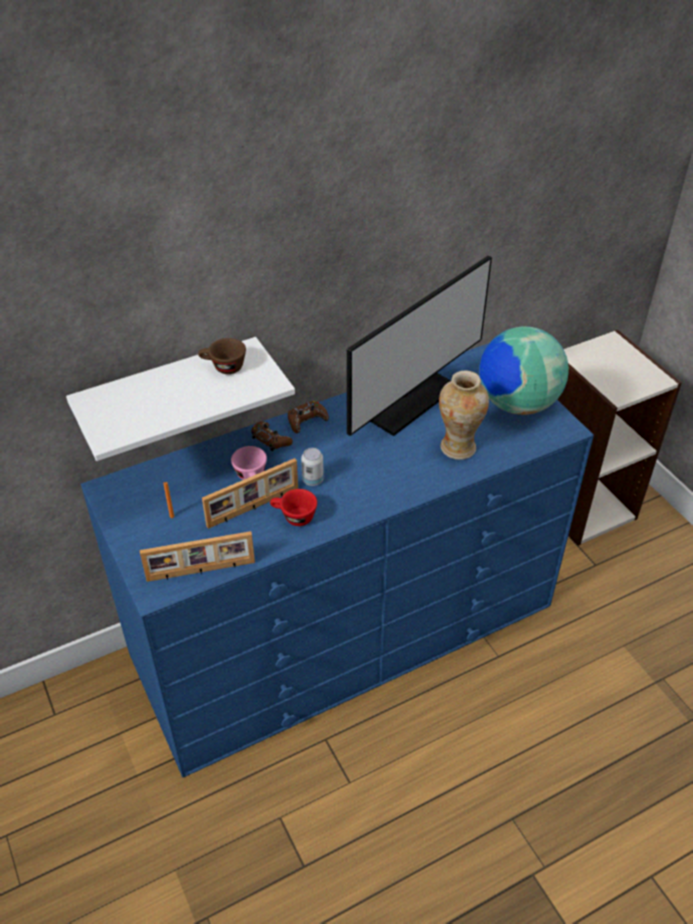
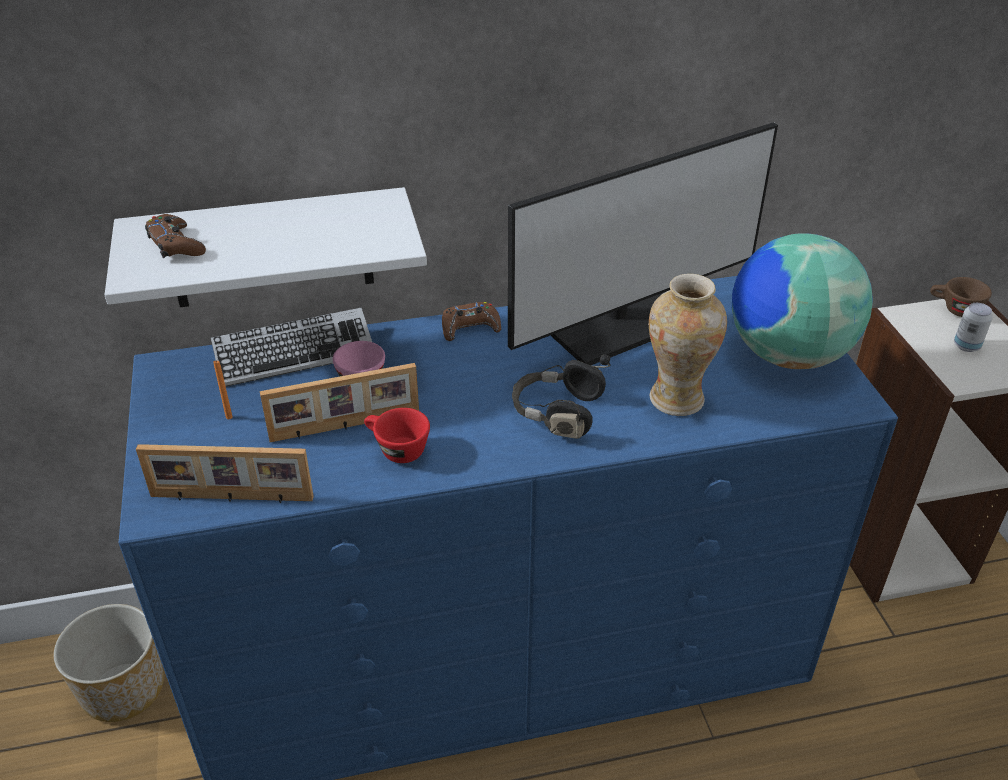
camera: 15 degrees right, 5 degrees down
brown cup [198,338,246,374] -> brown cup moved to [930,277,992,317]
brown game controller [251,421,293,451] -> brown game controller moved to [145,214,206,258]
can [301,448,324,486] -> can moved to [954,303,993,352]
none -> planter [54,604,164,722]
none -> keyboard [211,308,372,387]
none -> black headphones [512,354,611,439]

